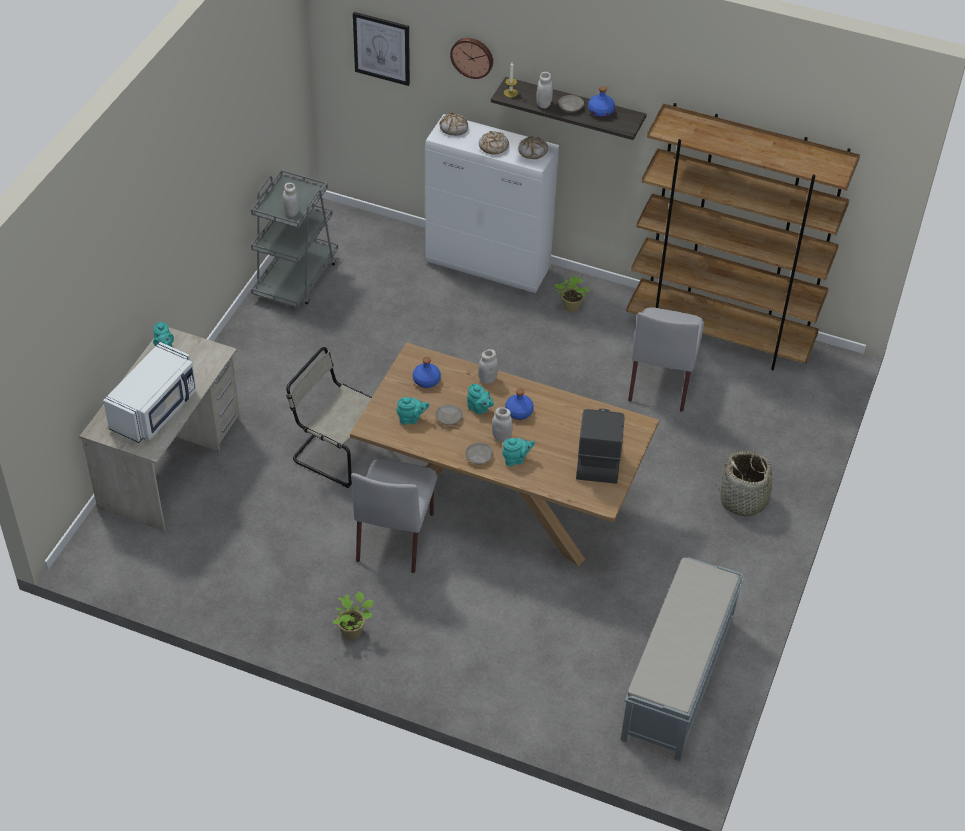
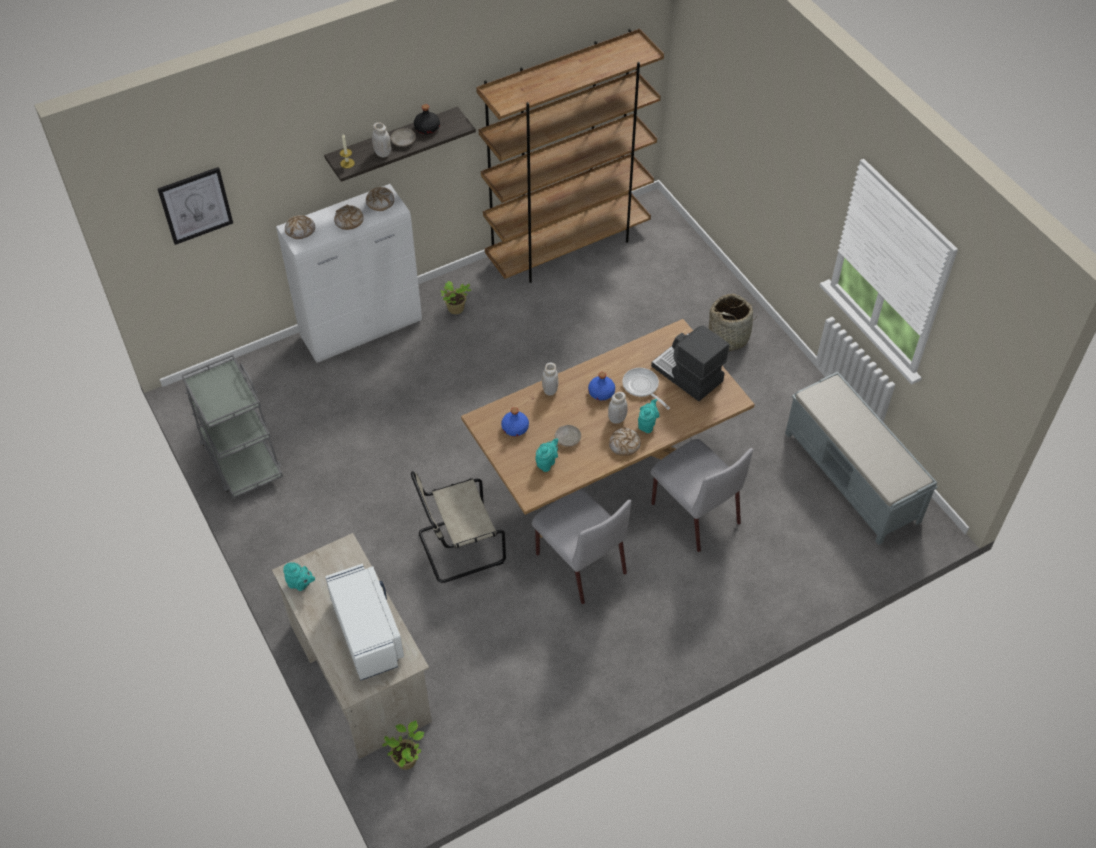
camera: 50 degrees left, 5 degrees up
white jar [282,183,299,217] -> none
potted plant [333,591,374,640] -> potted plant moved to [382,720,424,770]
wall clock [450,38,493,79] -> none
beige plate [465,443,493,464] -> bread [609,427,641,456]
turquoise teapot [467,383,494,415] -> none
blue bottle [588,86,615,117] -> black bottle [414,104,440,134]
grey chair [628,307,704,412] -> grey chair moved to [651,439,753,552]
none -> frying pan [622,368,670,410]

